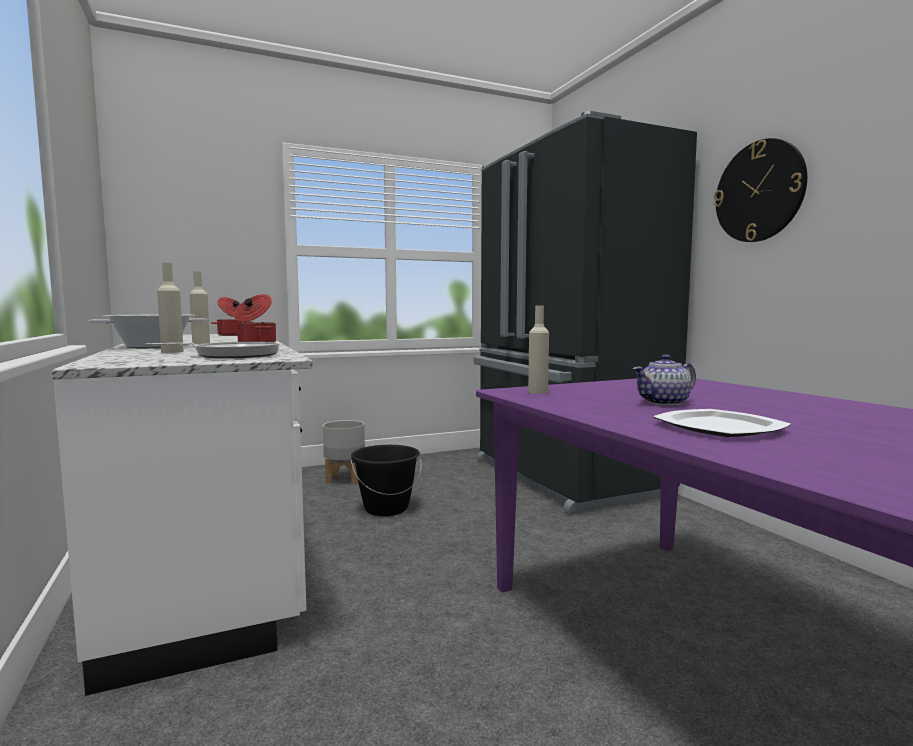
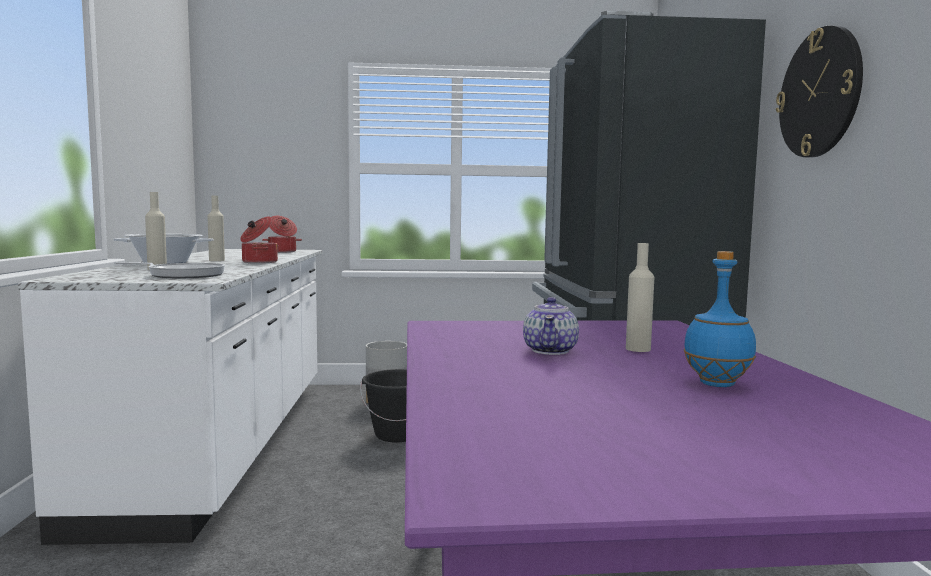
camera: 20 degrees right, 0 degrees up
beige bottle [528,305,549,394] -> beige bottle moved to [626,243,654,352]
teapot [633,355,696,406] -> teapot turned 75 degrees counterclockwise [523,297,579,355]
plate [653,409,791,437] -> none
none -> blue bottle [684,251,756,387]

